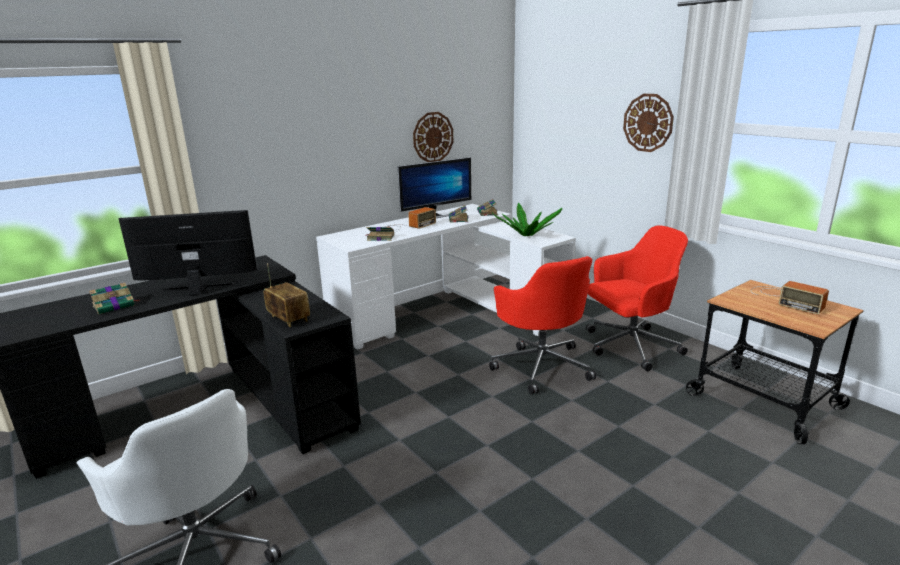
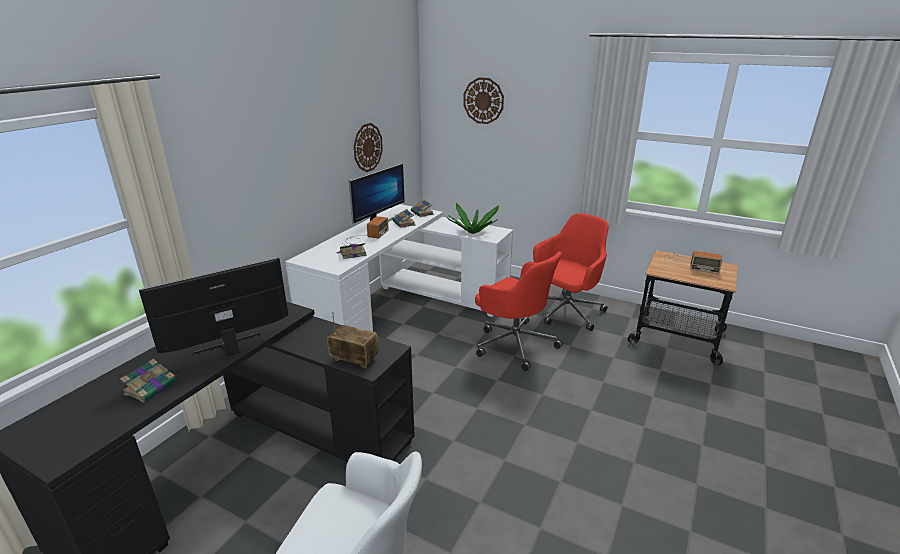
camera: 25 degrees left, 5 degrees up
wall clock [623,94,674,152] -> wall clock moved to [463,77,504,124]

